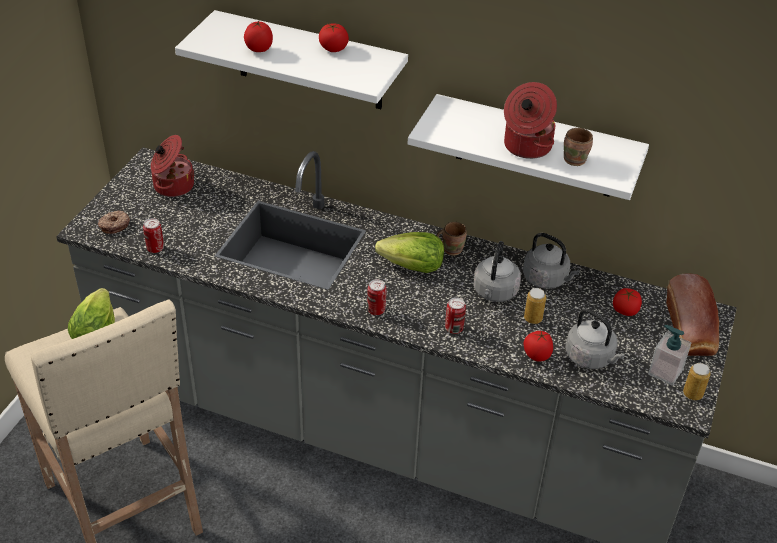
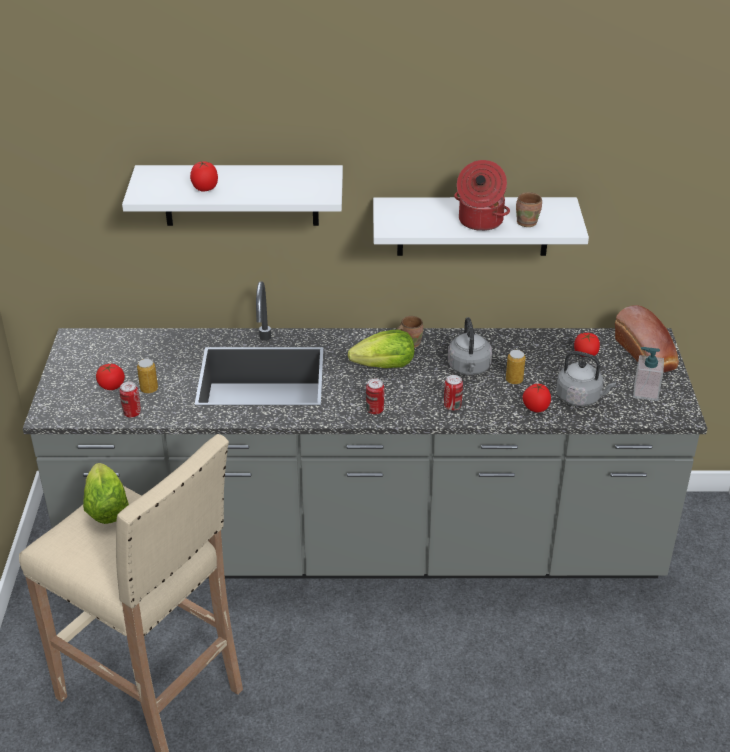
camera: 20 degrees left, 5 degrees down
donut [98,211,130,234] -> none
cooking pot [151,135,195,197] -> none
tomato [319,23,349,52] -> tomato moved to [96,364,125,390]
grey kettle [523,233,580,289] -> none
can [683,363,711,400] -> can moved to [137,359,158,394]

